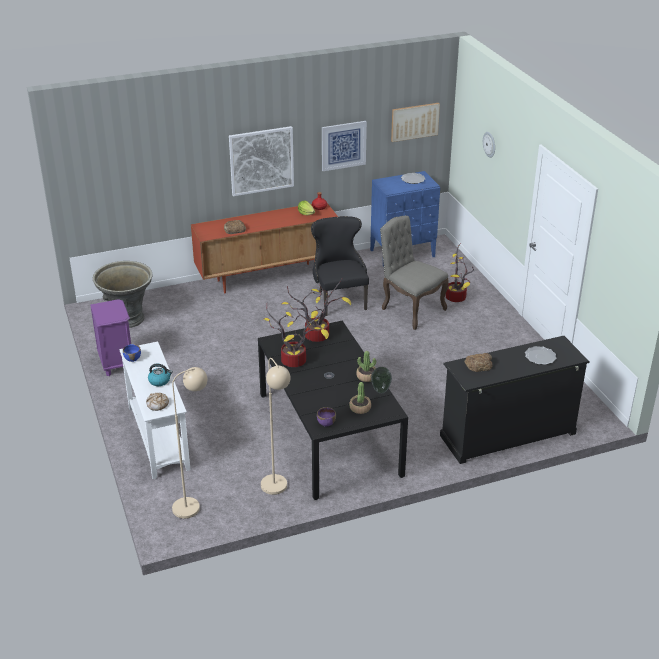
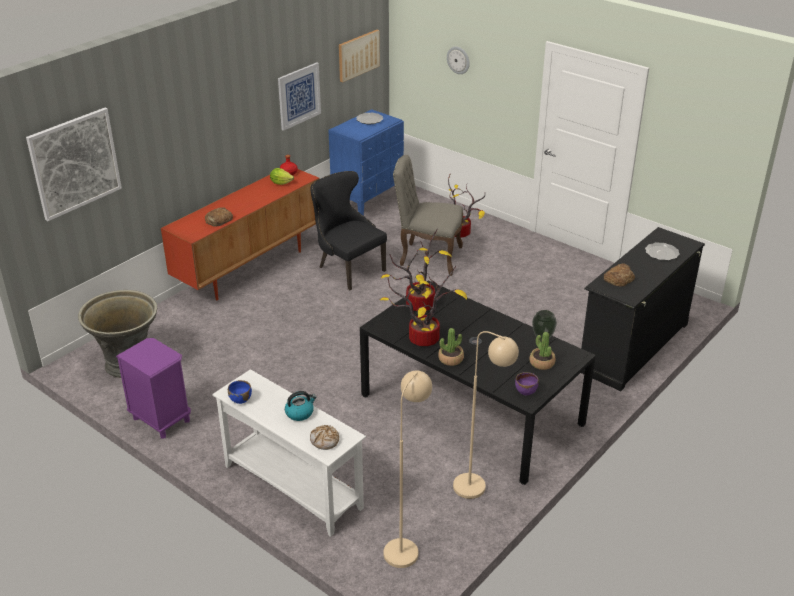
camera: 30 degrees left, 0 degrees up
picture [229,126,294,196] -> picture moved to [26,108,122,221]
potted plant [356,351,376,382] -> potted plant moved to [438,328,464,366]

